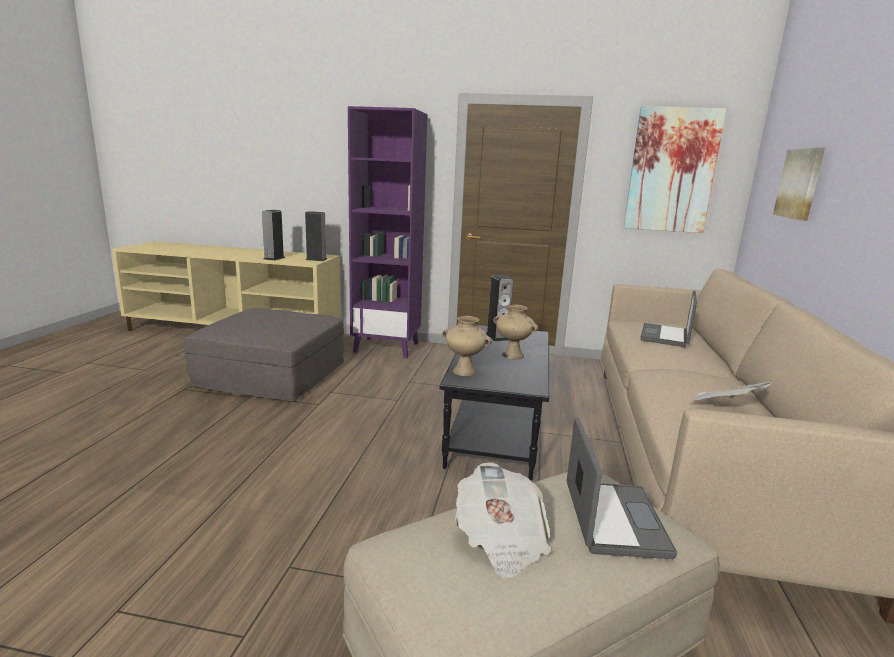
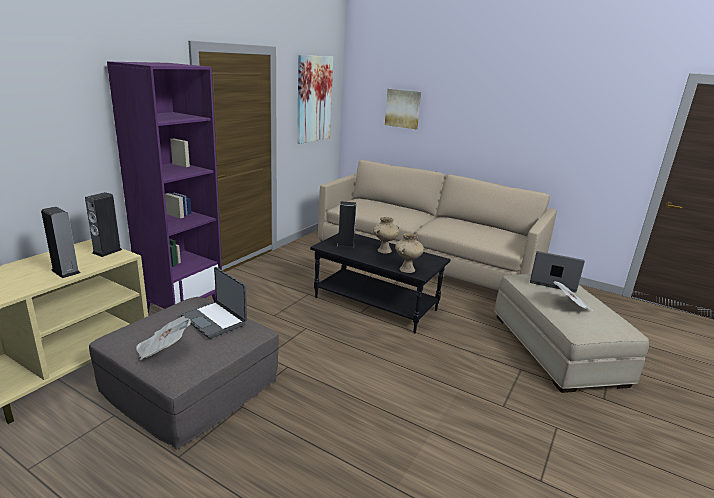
camera: 70 degrees left, 5 degrees up
laptop [640,290,697,347] -> laptop moved to [181,267,247,339]
newspaper [691,382,772,401] -> newspaper moved to [136,316,191,360]

